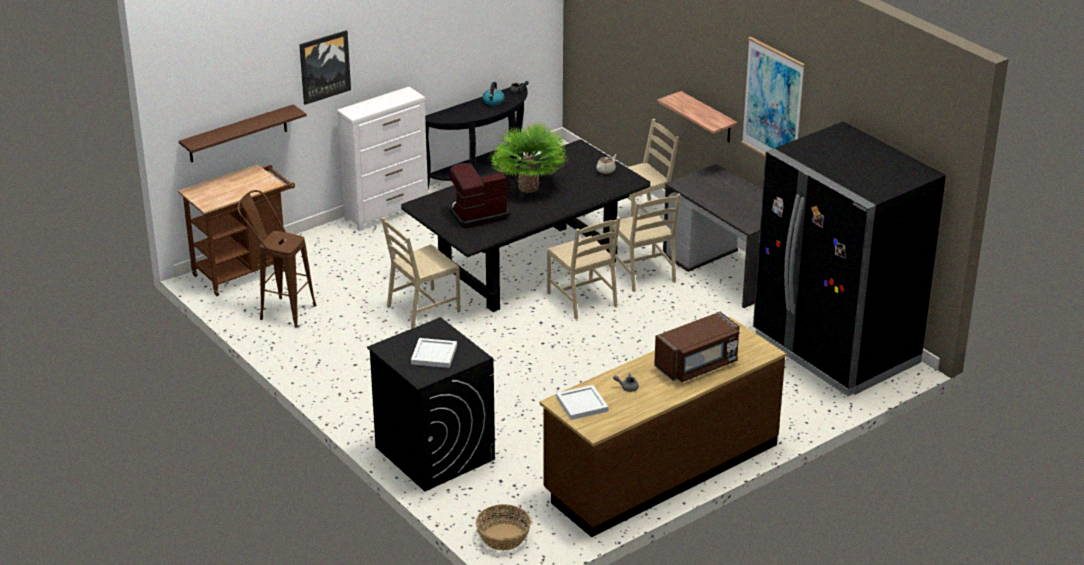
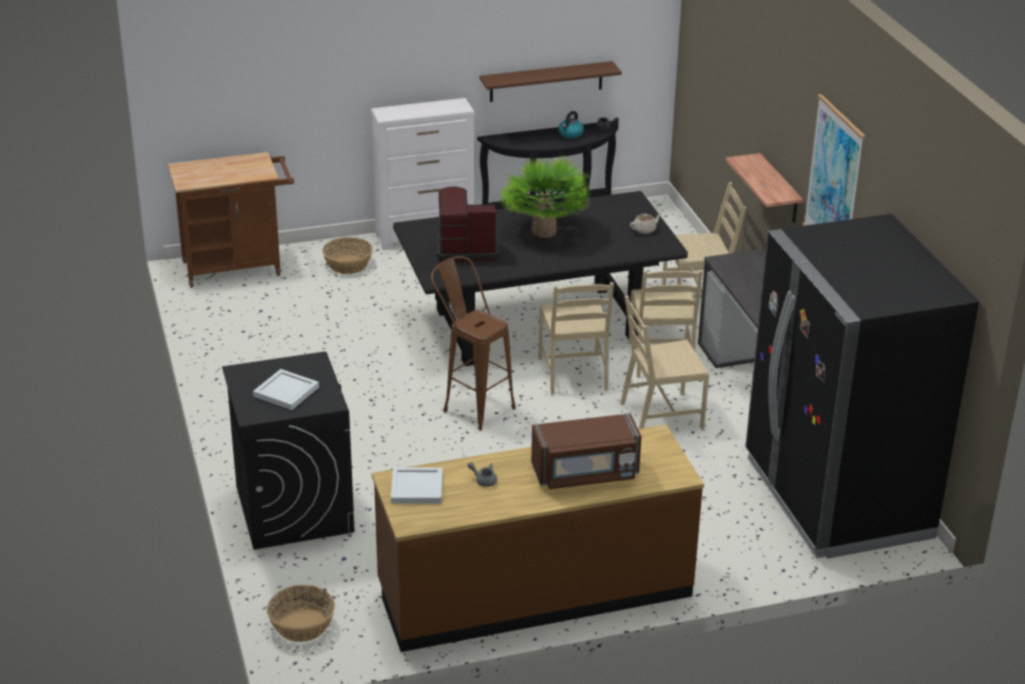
camera: 20 degrees right, 0 degrees up
brown shelf [179,104,306,162] -> brown shelf moved to [480,61,622,102]
brown stool [238,190,316,328] -> brown stool moved to [431,256,516,431]
picture [299,30,351,105] -> none
beige chair [381,217,461,328] -> beige chair moved to [620,296,709,429]
none -> basket [323,237,373,274]

